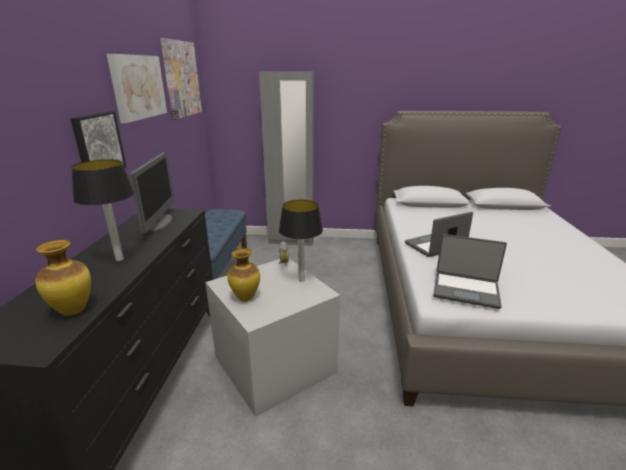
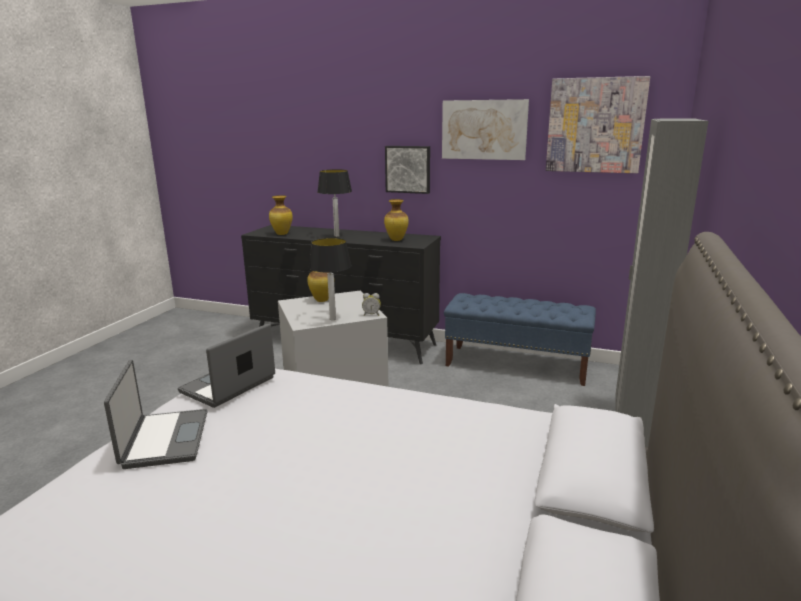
camera: 105 degrees right, 5 degrees down
monitor [130,152,174,233] -> vase [384,199,409,241]
laptop [405,212,473,257] -> laptop moved to [104,360,208,469]

